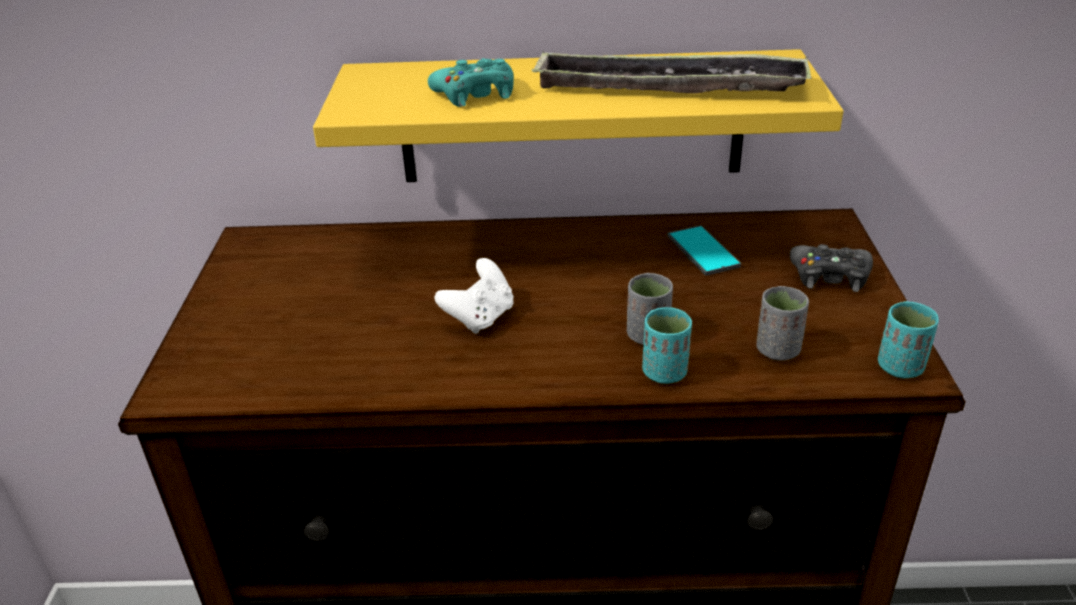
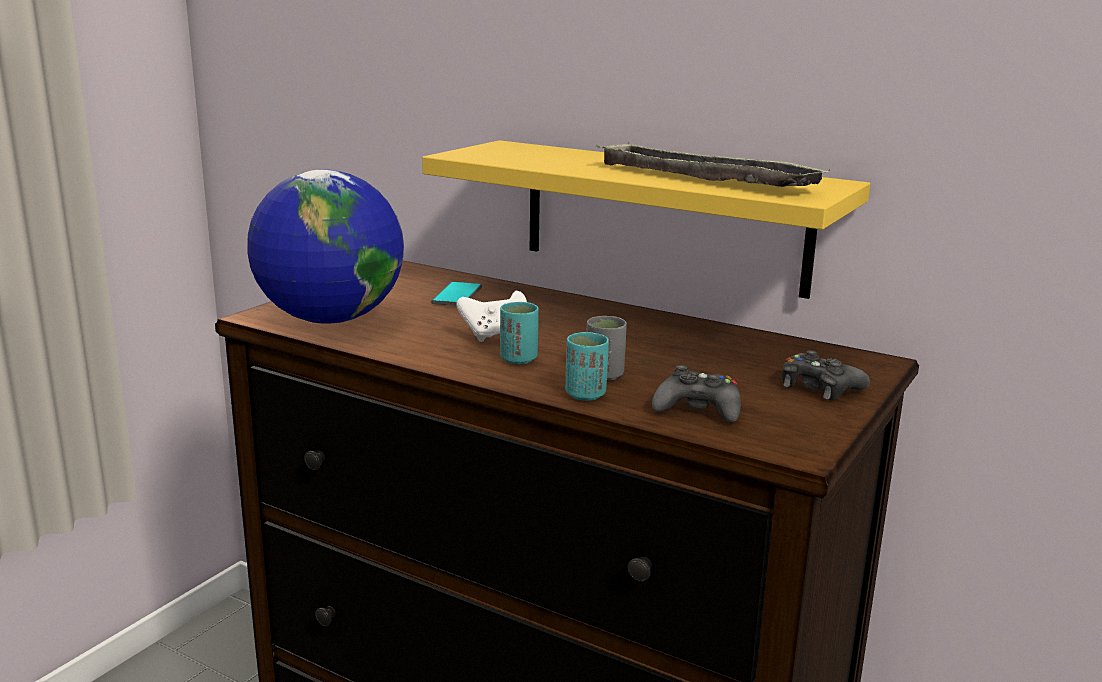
camera: 30 degrees right, 15 degrees down
turquoise game controller [428,58,514,107] -> none
phone [667,225,741,276] -> phone moved to [431,281,482,306]
grey cup [757,286,809,361] -> black game controller [652,365,741,422]
turquoise cup [878,301,939,378] -> turquoise cup moved to [500,302,539,364]
none -> globe [247,169,404,324]

